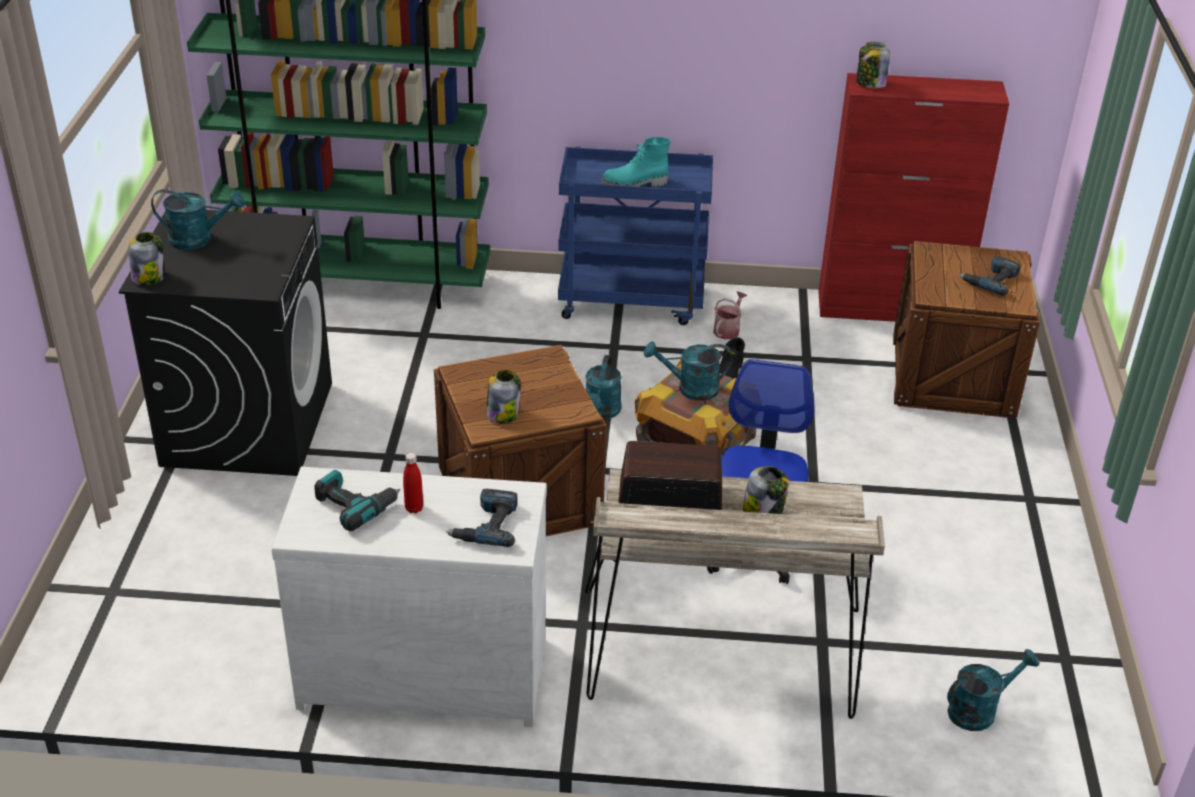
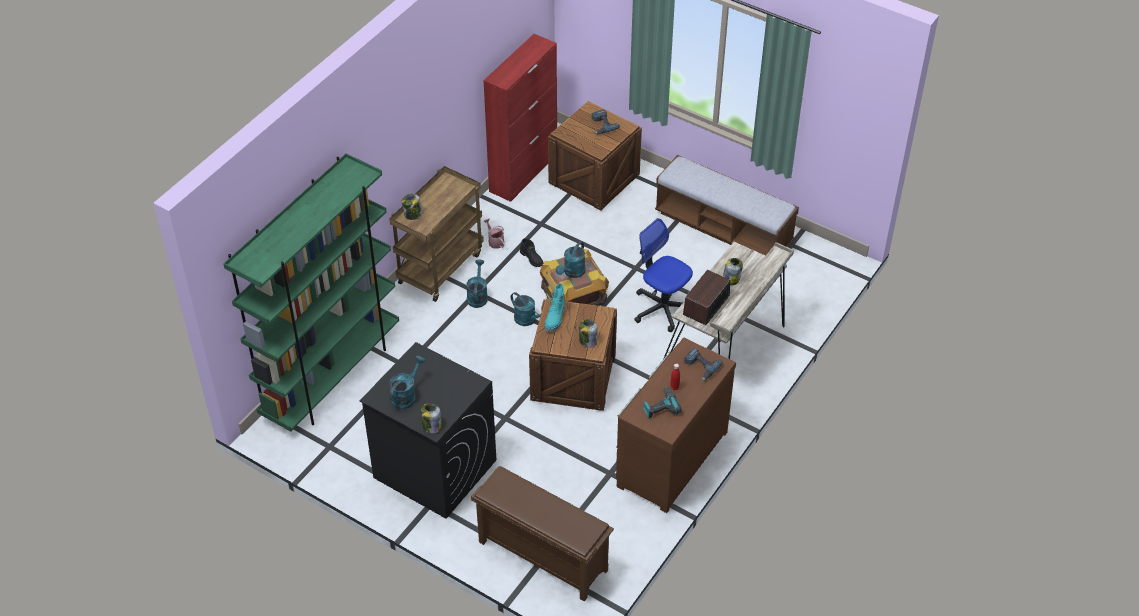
camera: 60 degrees left, 10 degrees up
white dresser [271,467,547,727] -> brown dresser [616,338,736,513]
blue cart [558,146,713,325] -> brown cart [390,166,484,302]
turquoise boot [601,137,671,187] -> turquoise boot moved to [544,283,565,333]
jar [856,42,890,88] -> jar moved to [402,194,423,220]
turquoise watering can [947,649,1040,731] -> turquoise watering can moved to [466,259,488,308]
none -> brown shoe rack [471,466,614,602]
none -> bench [655,155,799,256]

